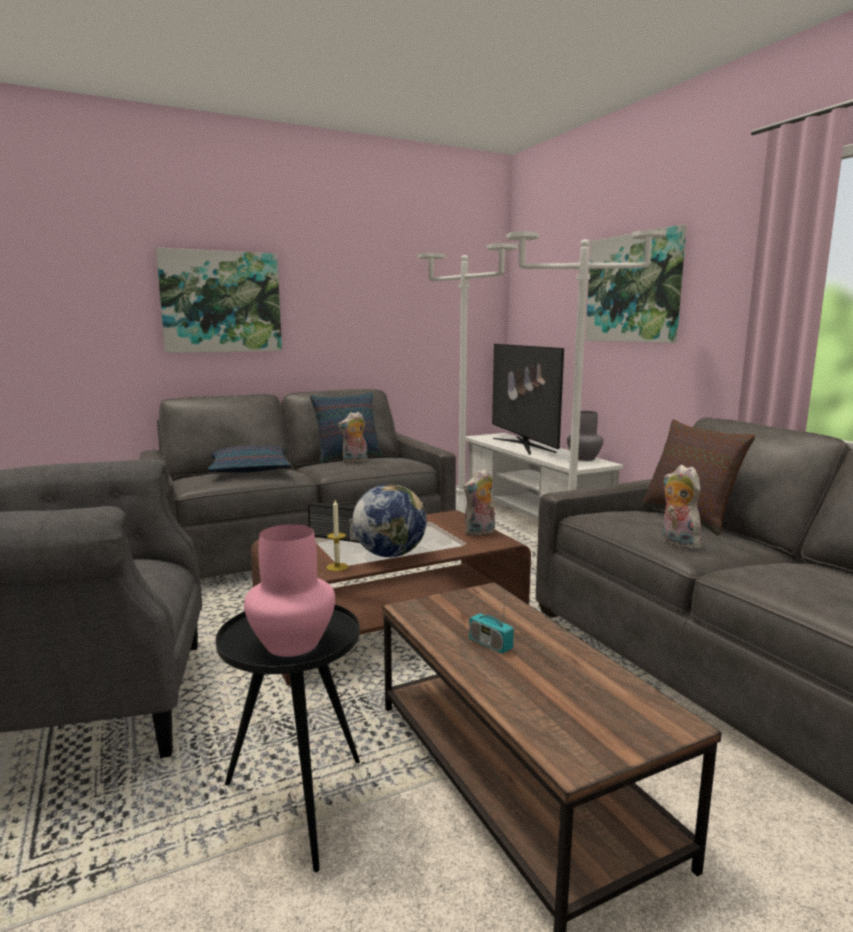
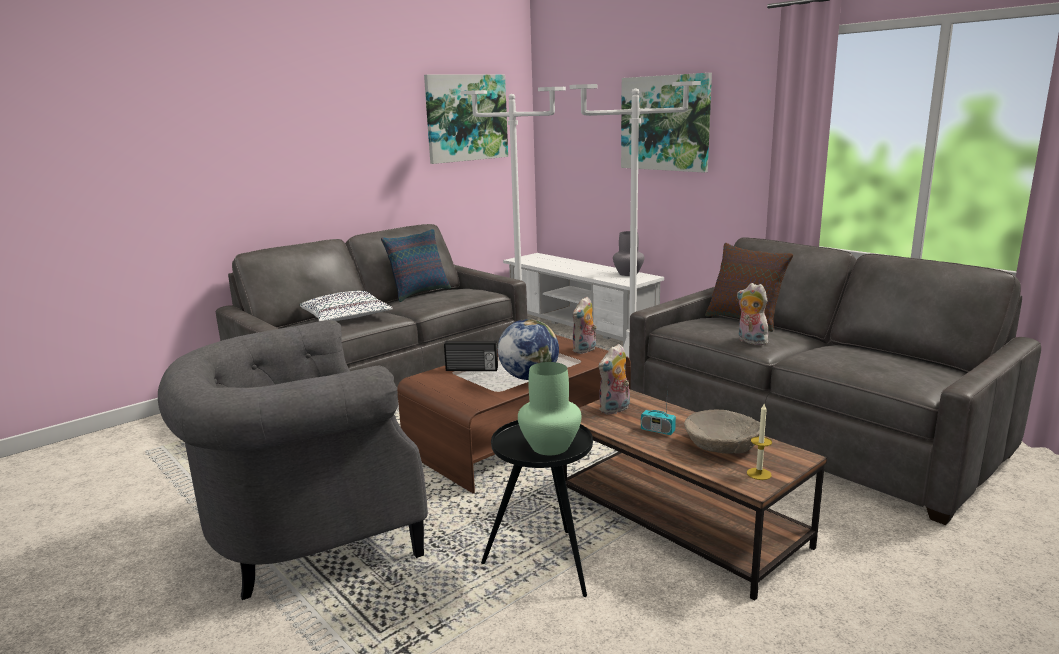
camera: 15 degrees left, 5 degrees up
picture [156,247,282,353] -> picture moved to [424,75,508,164]
blue pillow [208,445,291,473] -> white pillow [299,291,393,321]
pink vase [244,524,335,657] -> green vase [518,362,582,455]
candle [326,500,348,572] -> candle moved to [747,404,772,480]
plush toy [338,412,367,463] -> plush toy moved to [599,344,630,415]
television [492,344,564,455] -> none
none -> beige bowl [684,410,760,454]

